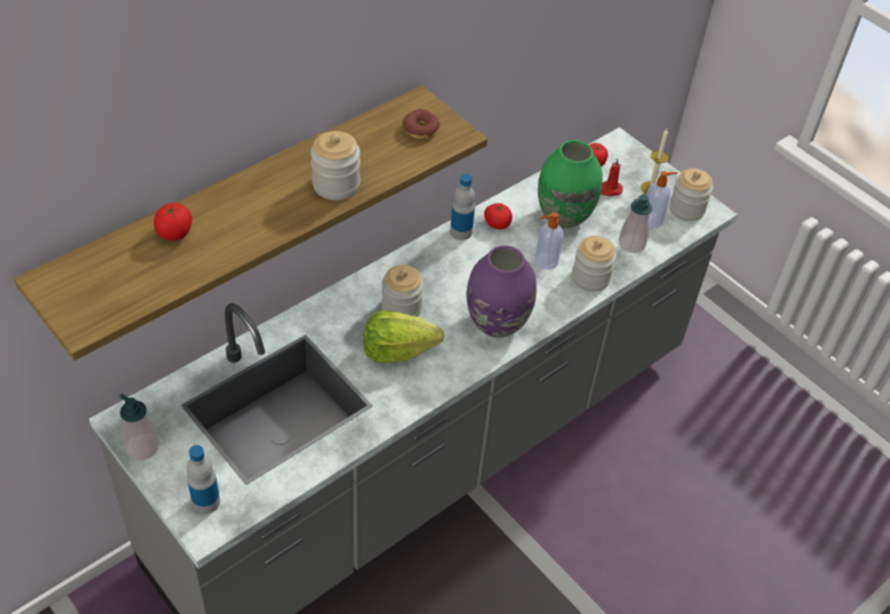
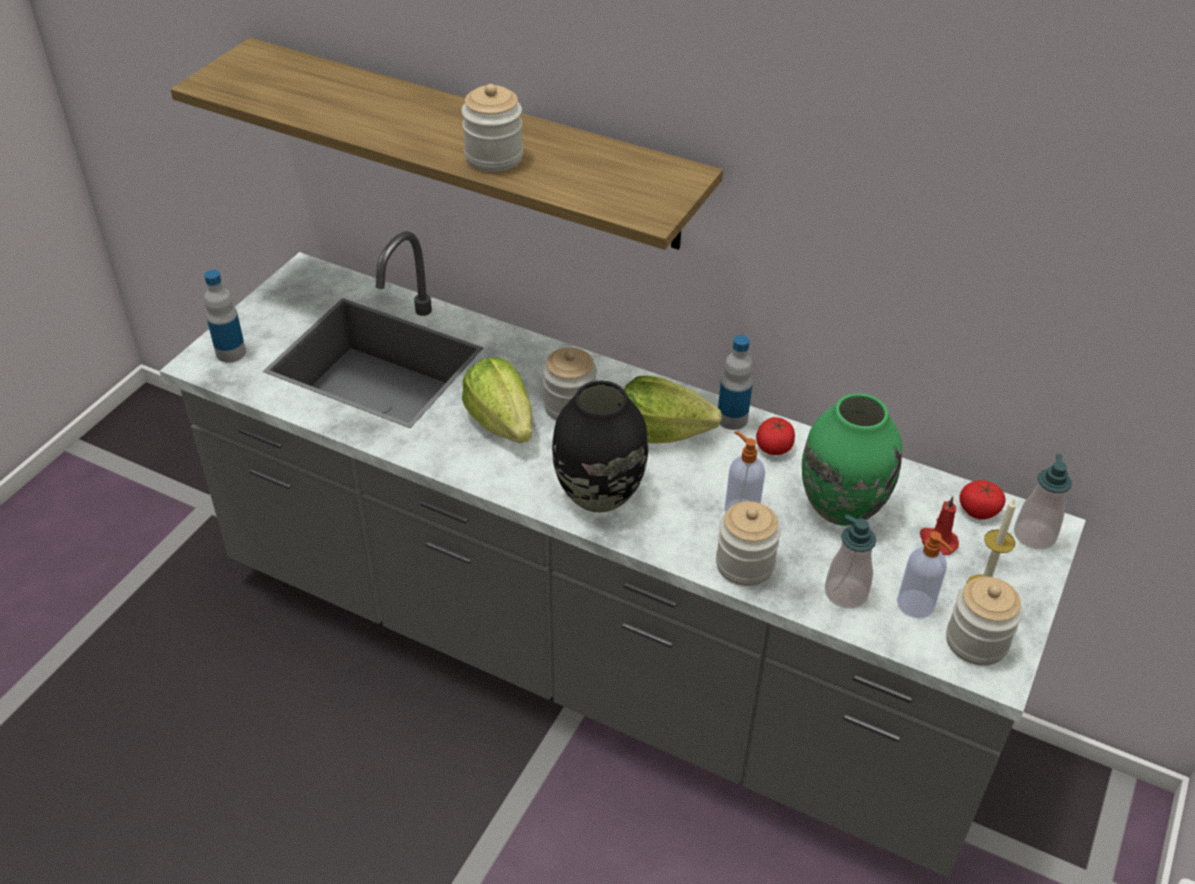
camera: 70 degrees right, 5 degrees down
soap dispenser [119,394,159,460] -> soap dispenser moved to [1014,454,1072,549]
tomato [154,203,192,241] -> none
donut [402,109,440,139] -> none
purple vase [467,245,537,338] -> black vase [552,381,648,513]
none -> lettuce [624,376,722,444]

